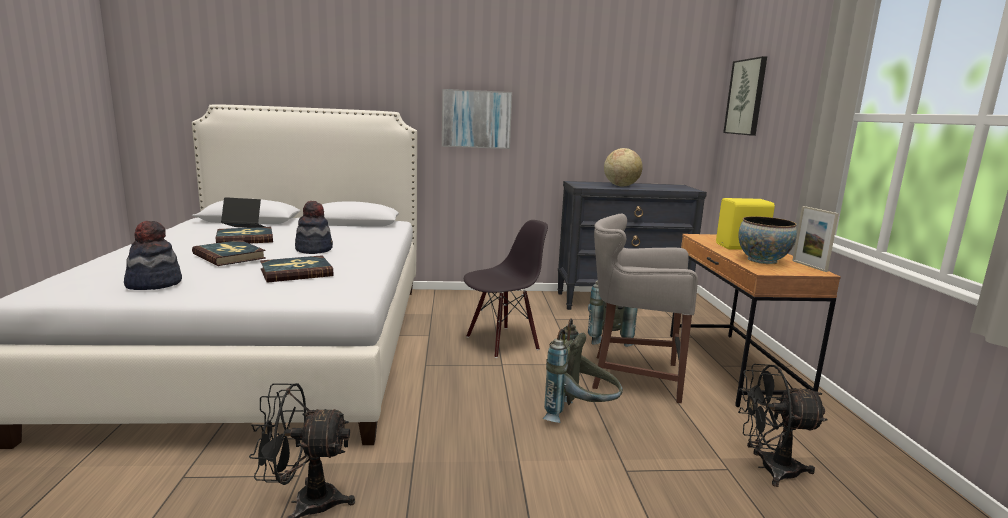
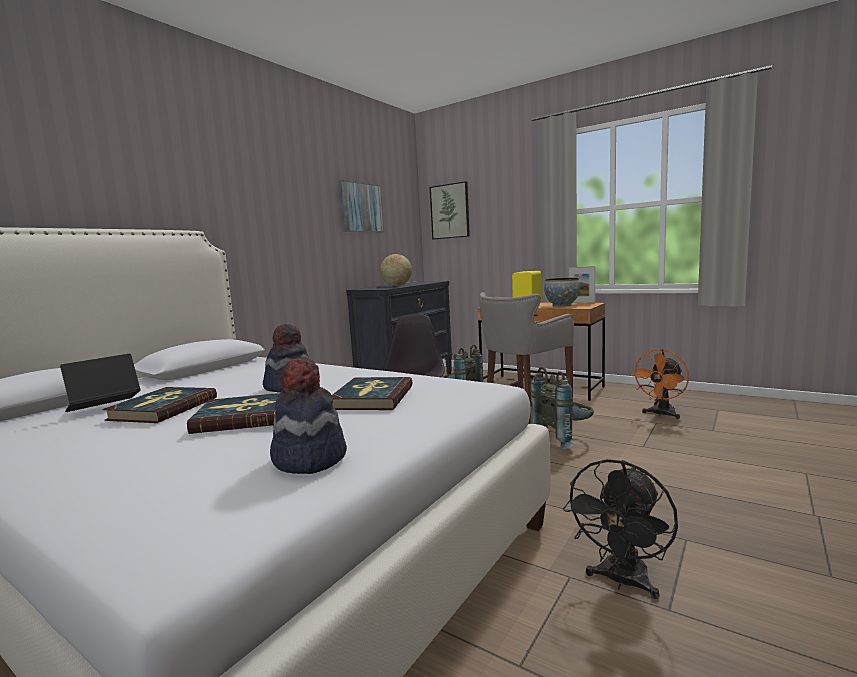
camera: 50 degrees left, 5 degrees down
picture [442,89,512,149] -> picture moved to [338,180,384,232]
black fan [738,364,828,487] -> orange fan [631,349,689,419]

